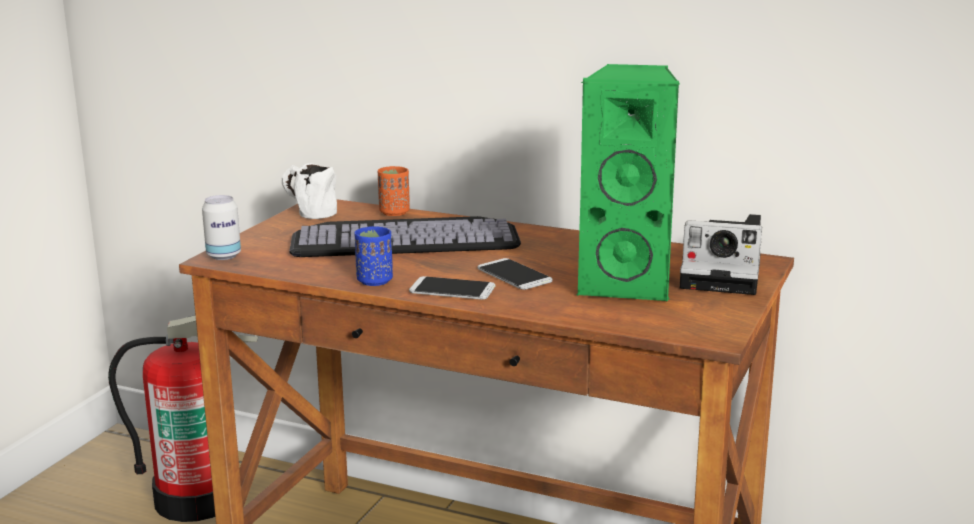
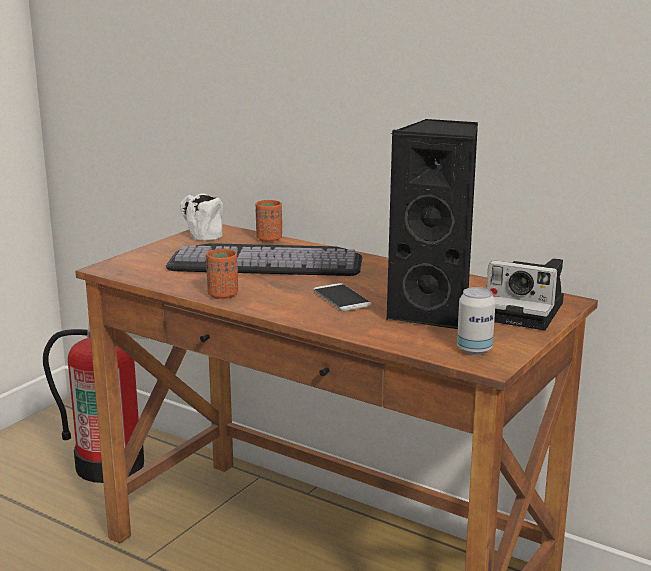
camera: 10 degrees right, 0 degrees up
can [202,195,241,260] -> can moved to [457,287,496,355]
blue cup [354,226,393,286] -> orange cup [206,249,238,299]
phone [409,276,495,300] -> none
green speaker [577,64,680,301] -> black speaker [386,119,478,329]

